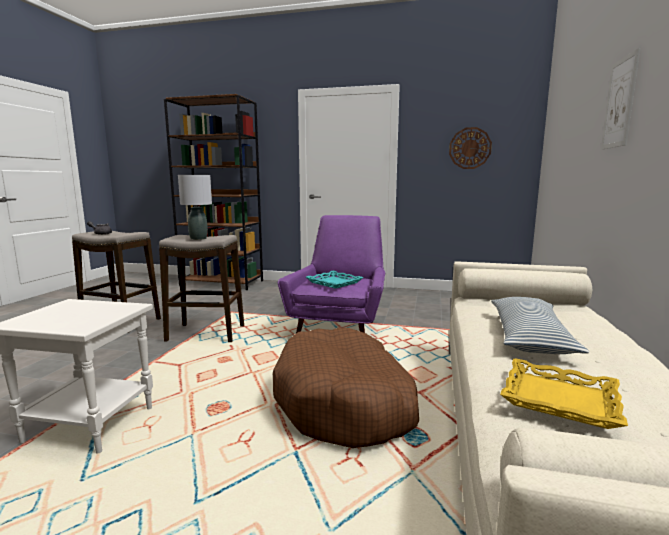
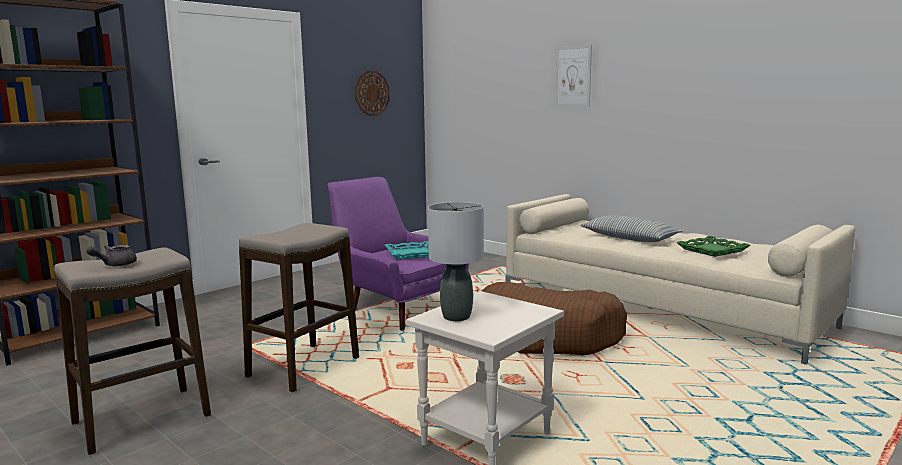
camera: 60 degrees left, 0 degrees up
grey table lamp [178,175,212,240] -> grey table lamp moved to [428,202,483,321]
yellow tray [500,358,628,429] -> green tray [676,236,750,257]

